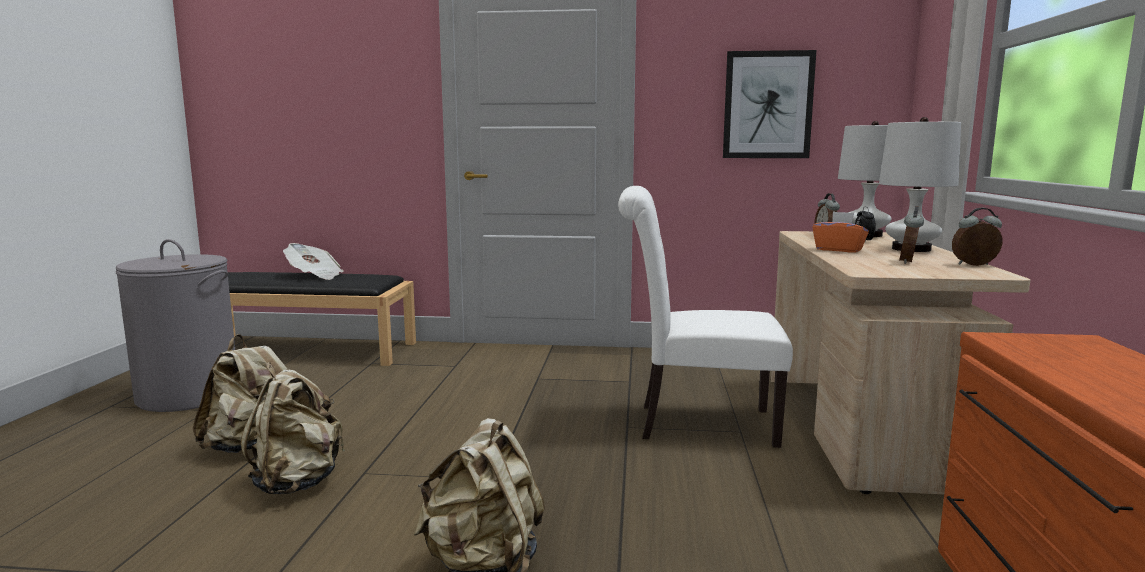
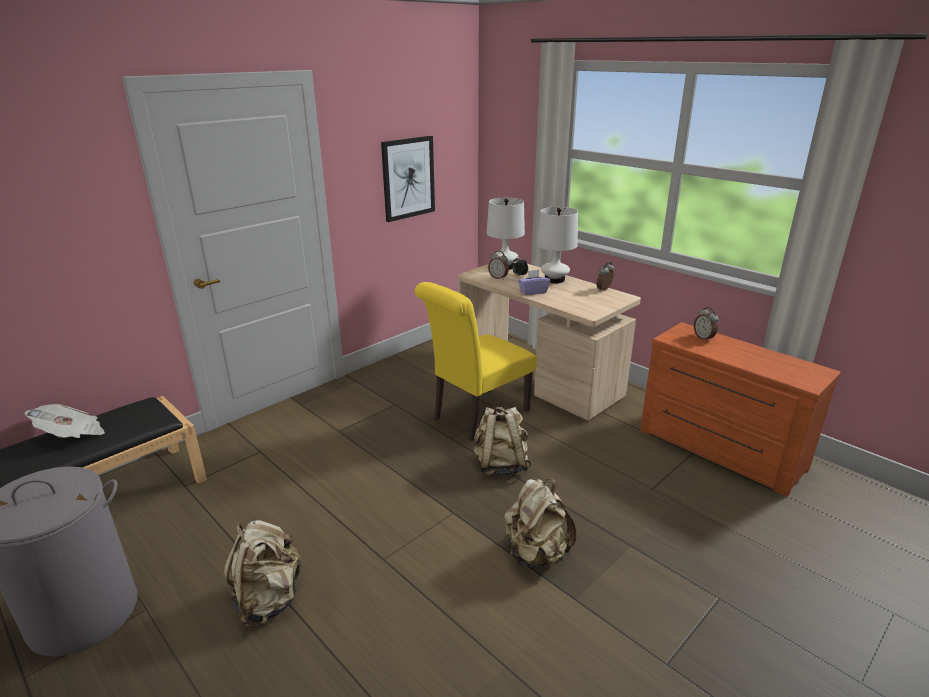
camera: 50 degrees left, 15 degrees up
beige backpack [241,362,345,495] -> beige backpack moved to [474,406,532,476]
white chair [618,186,793,448] -> yellow chair [415,282,537,441]
orange tissue box [813,211,869,252] -> purple tissue box [518,270,550,295]
alarm clock [899,206,924,264] -> alarm clock moved to [694,307,719,341]

